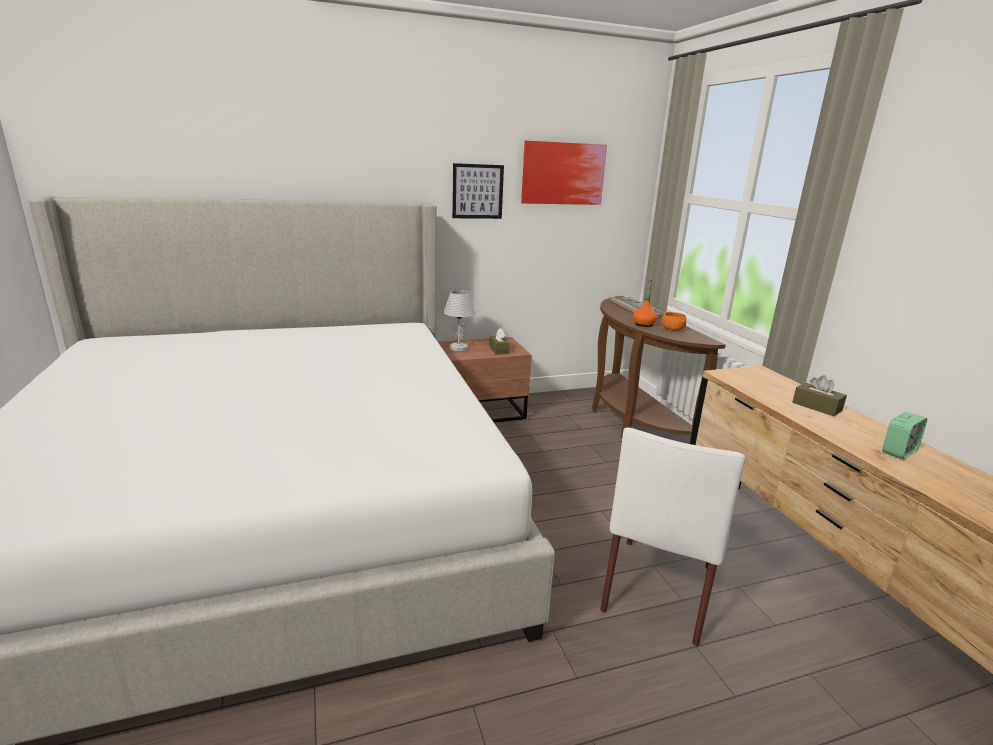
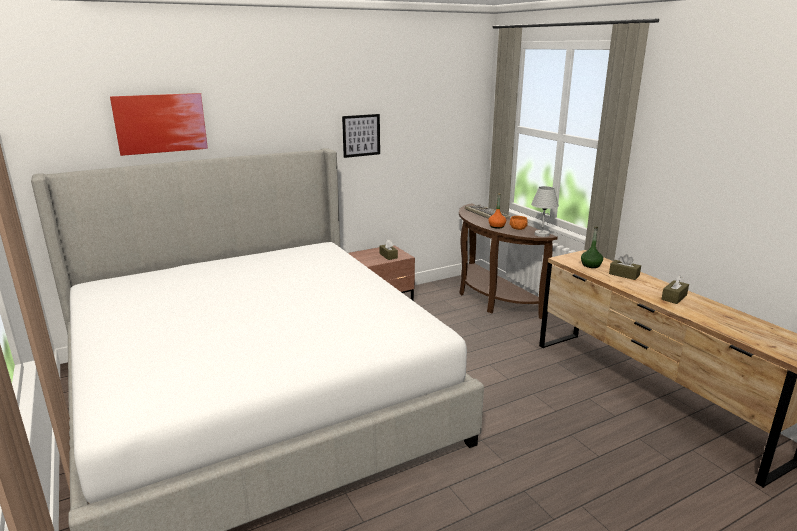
camera: 10 degrees left, 0 degrees up
white table lamp [443,290,476,351] -> white table lamp moved to [531,186,559,237]
picture [521,141,607,205] -> picture moved to [110,93,208,156]
white chair [600,427,745,646] -> none
alarm clock [882,412,927,460] -> brown tissue box [661,275,689,304]
none -> green bottle [581,227,603,268]

